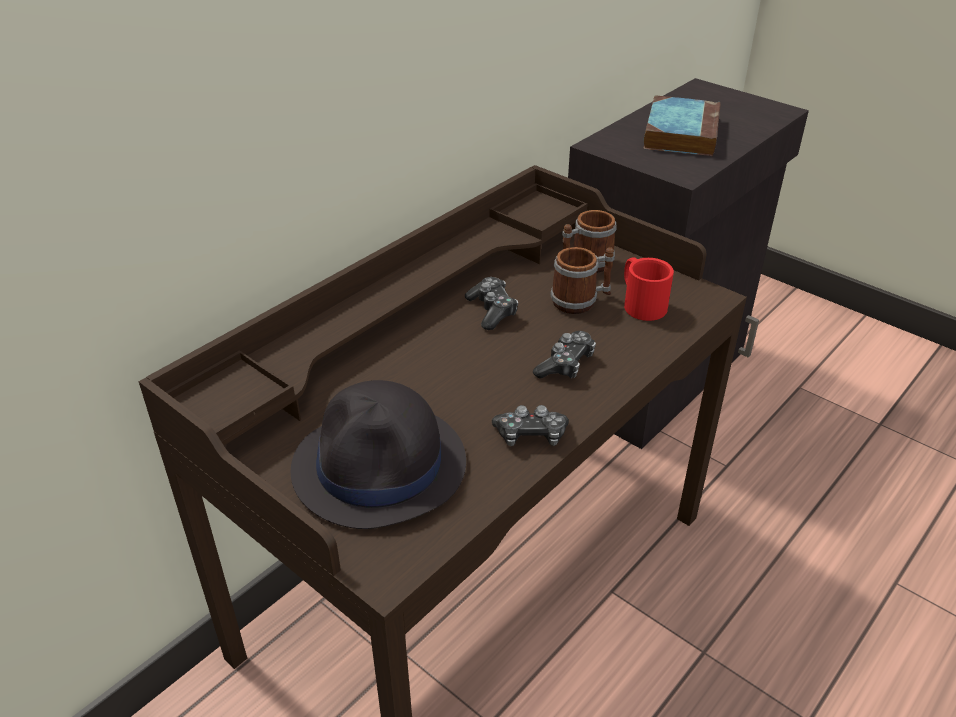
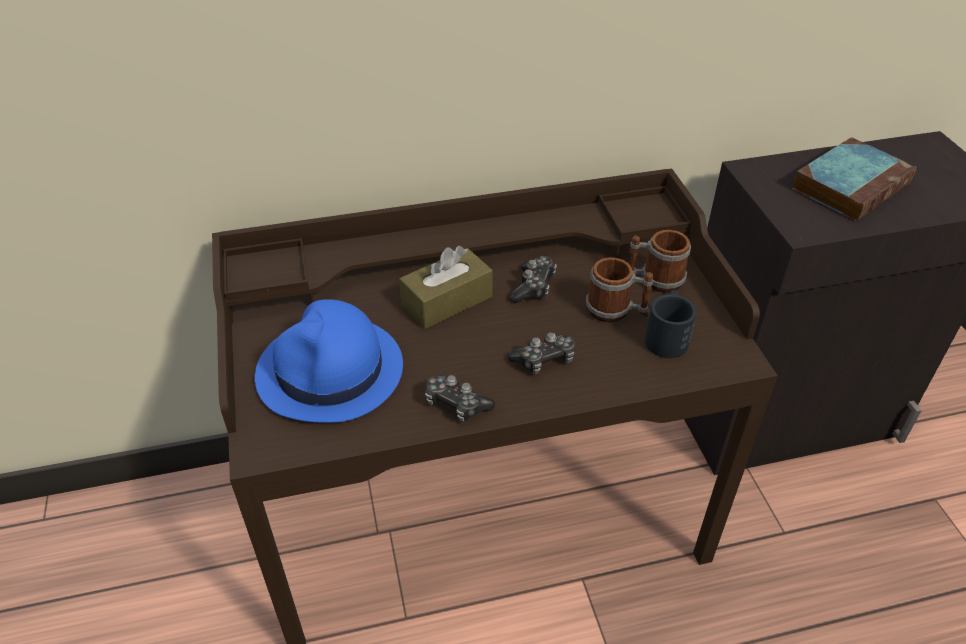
camera: 35 degrees right, 5 degrees up
black hat [291,380,466,529] -> blue hat [255,299,403,423]
red mug [624,258,674,321] -> black mug [645,290,697,358]
none -> brown tissue box [399,246,493,329]

